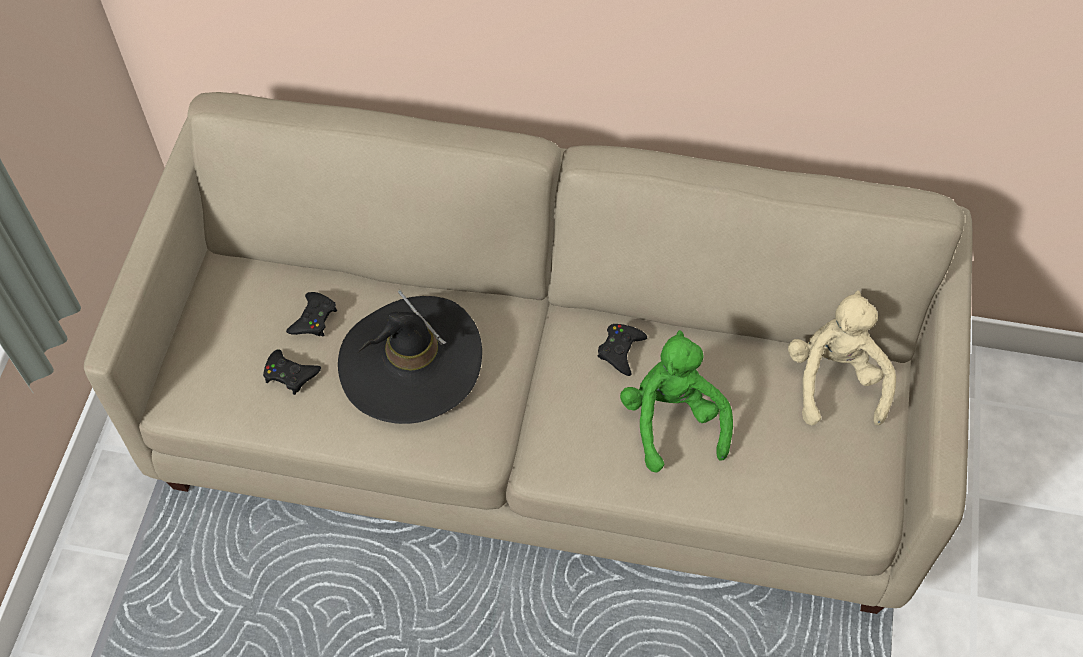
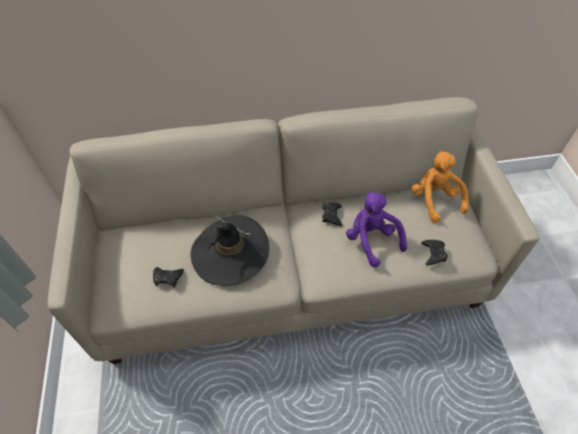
camera: 20 degrees left, 5 degrees down
black game controller [286,292,337,336] -> black game controller moved to [421,240,448,265]
green plush toy [620,330,733,473] -> purple plush toy [346,191,407,268]
beige plush toy [788,291,896,425] -> orange plush toy [412,150,468,223]

